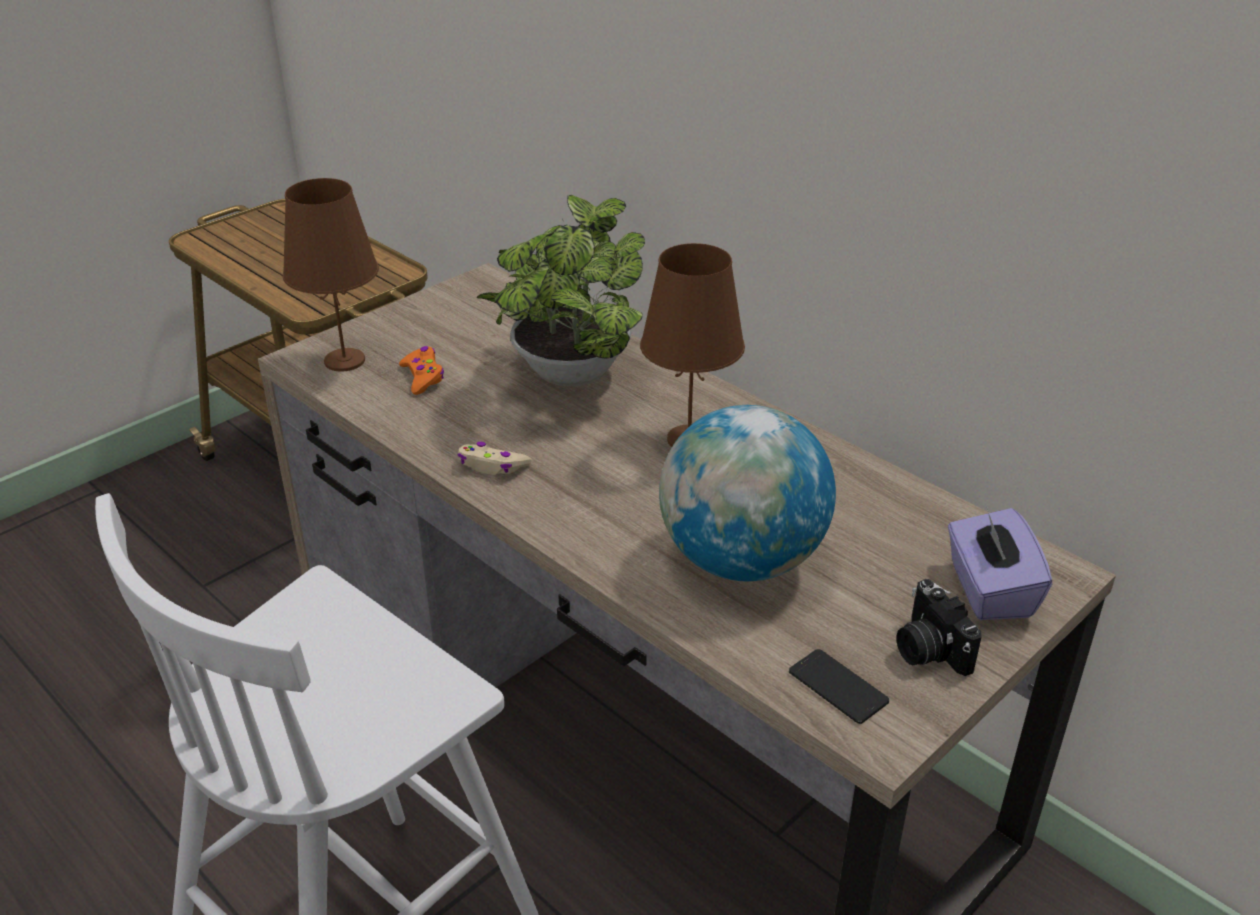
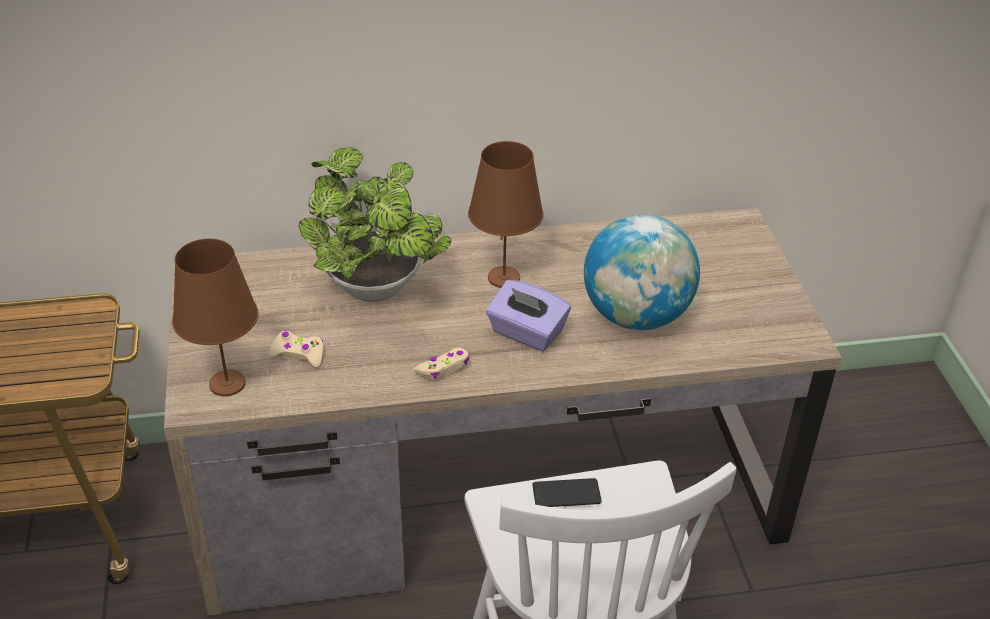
camera: 55 degrees left, 5 degrees up
orange game controller [399,346,444,395] -> beige game controller [268,331,324,368]
phone [789,649,889,724] -> phone moved to [532,478,602,507]
camera [896,579,981,676] -> none
purple tissue box [948,508,1052,620] -> purple tissue box moved to [486,280,571,352]

